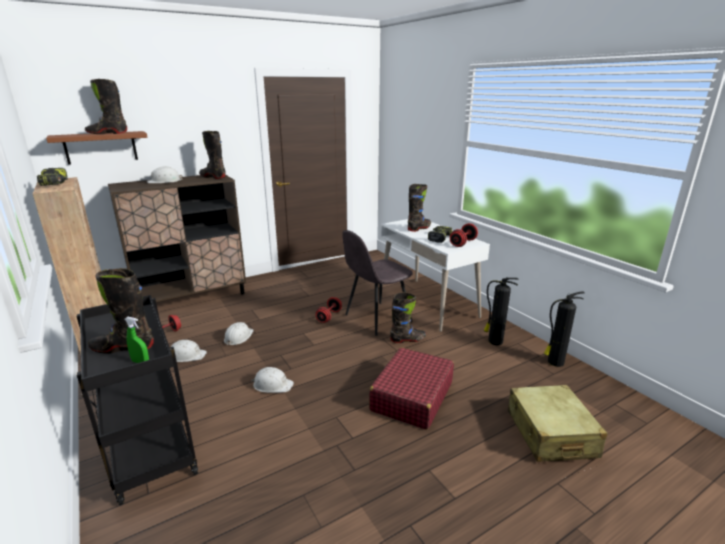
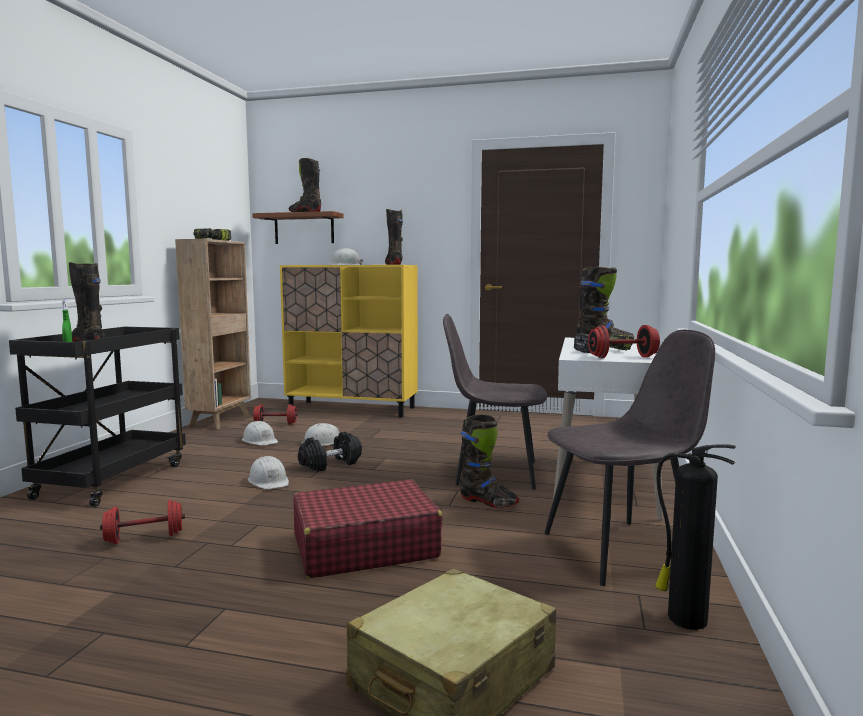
camera: 45 degrees right, 15 degrees down
brown cabinet [108,175,246,302] -> yellow cabinet [280,265,418,417]
red dumbbell [316,297,342,323] -> red dumbbell moved to [100,500,185,544]
fire extinguisher [484,278,519,345] -> grey chair [545,330,715,586]
none -> black dumbbell [298,431,362,472]

